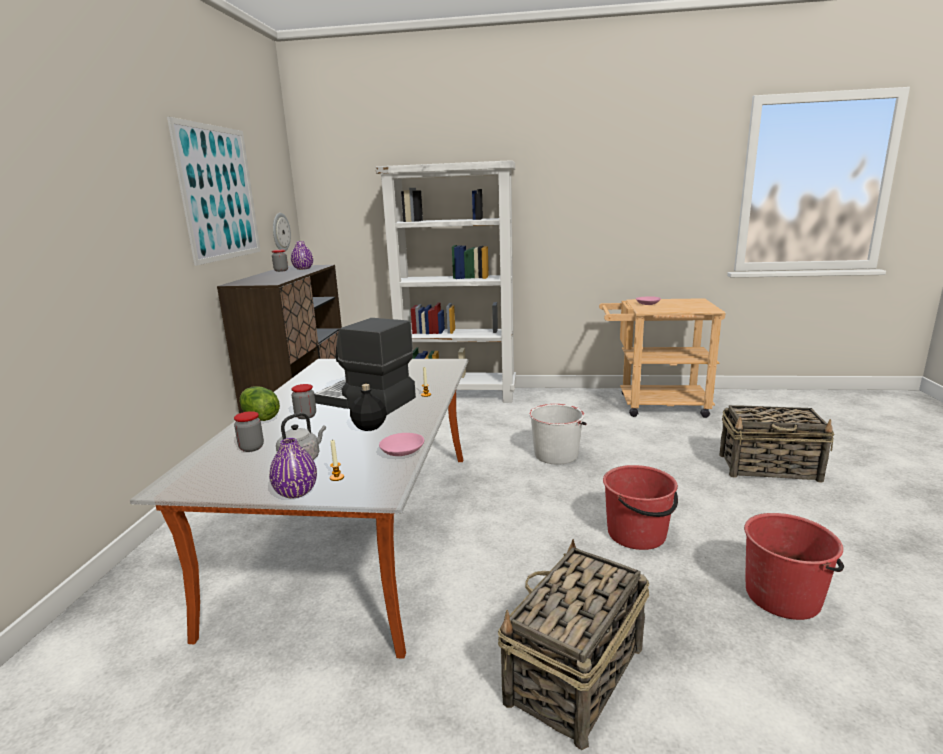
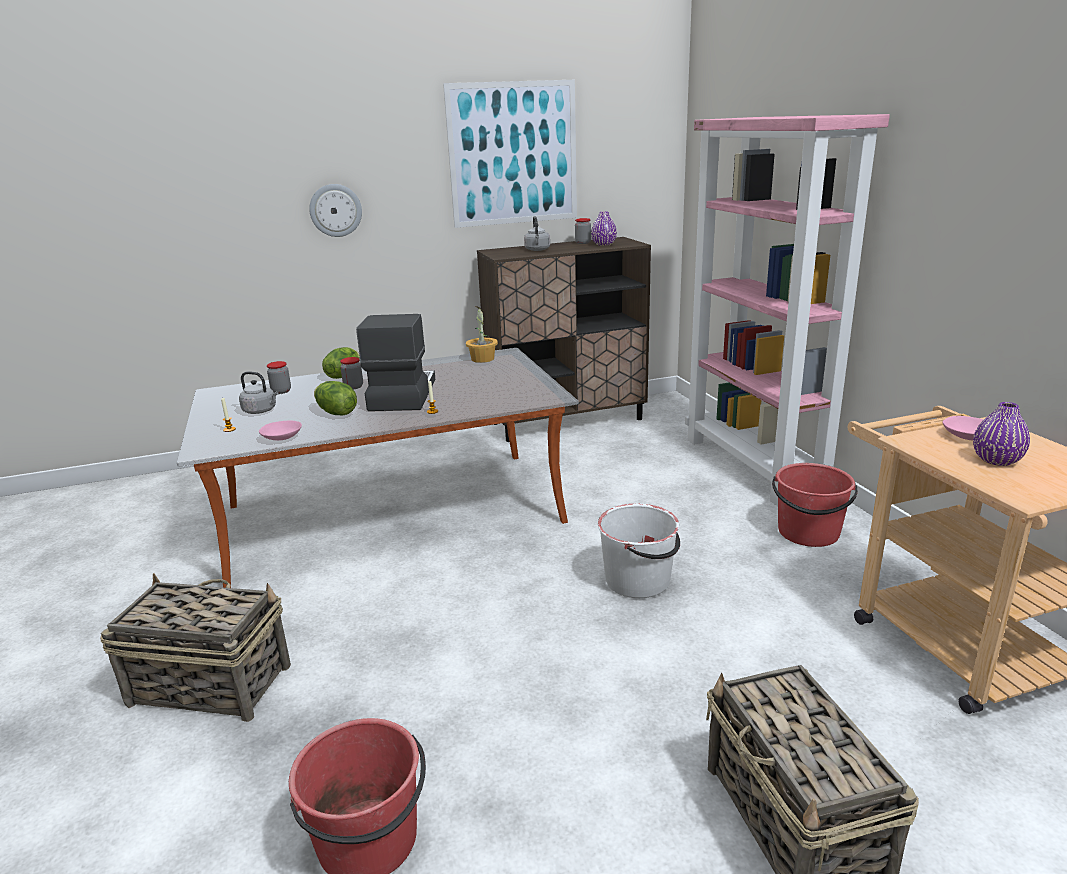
camera: 65 degrees right, 5 degrees up
purple vase [269,438,317,498] -> purple vase moved to [973,402,1030,466]
wall clock [273,213,291,251] -> wall clock moved to [309,184,362,237]
black bottle [350,384,387,431] -> lettuce [314,381,357,415]
white bookcase [376,160,516,402] -> pink bookcase [685,114,890,506]
red bucket [603,465,678,550] -> red bucket moved to [772,463,858,547]
none -> potted plant [466,306,498,363]
none -> grey kettle [524,216,550,251]

